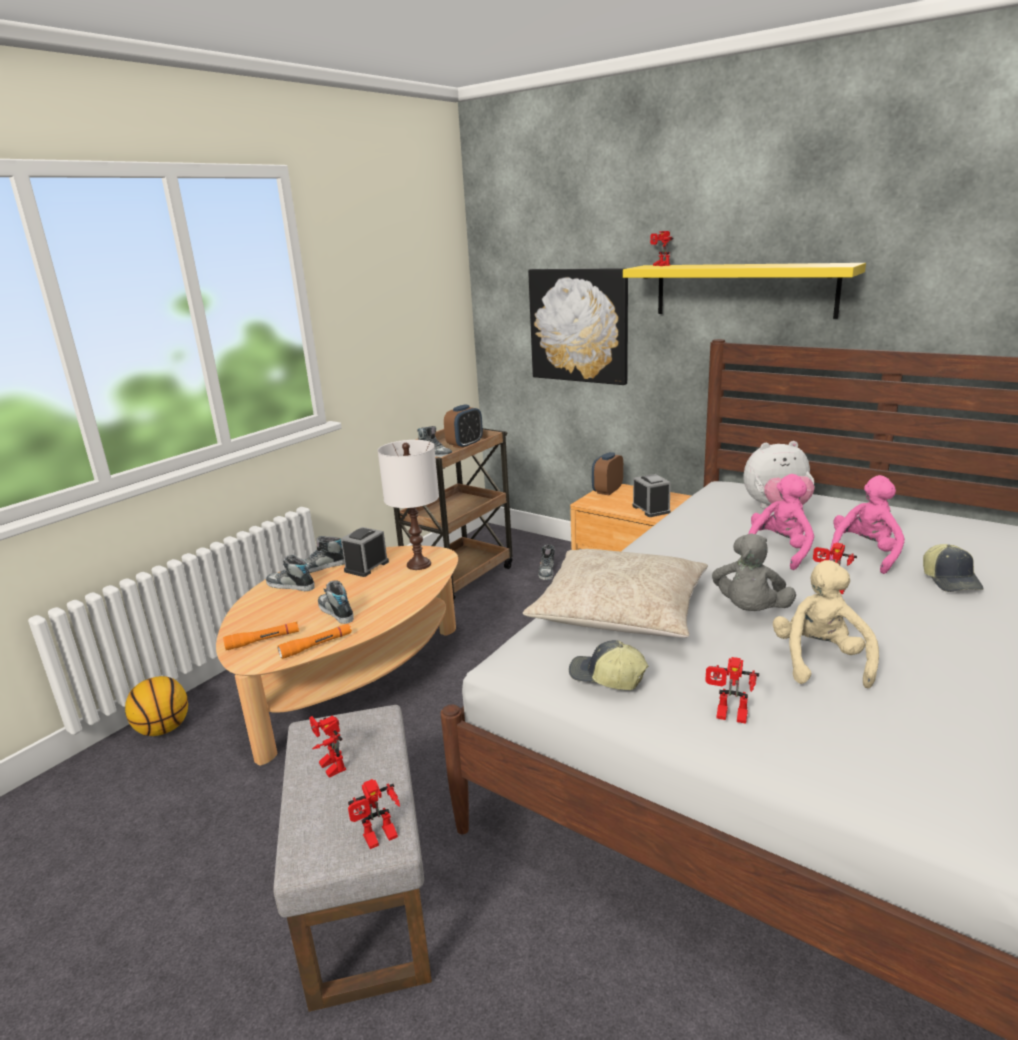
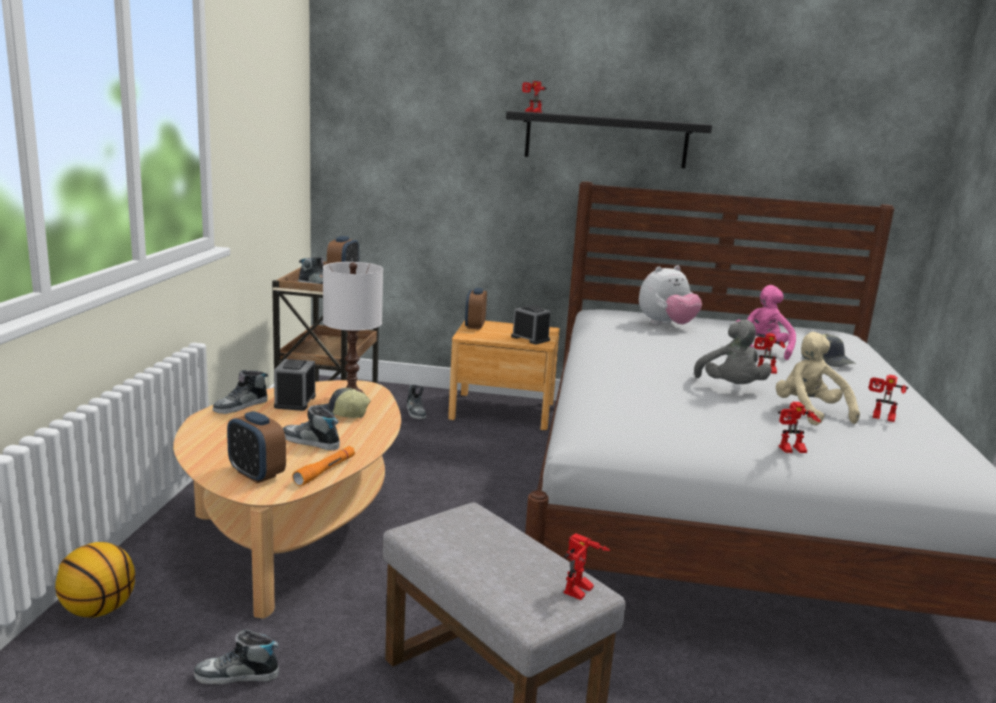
camera: 30 degrees left, 5 degrees down
orange flashlight [223,622,299,650] -> alarm clock [227,411,286,483]
shoe [266,555,315,591] -> shoe moved to [194,629,279,685]
toy robot [309,716,346,778] -> toy robot moved to [868,375,908,422]
beige pillow [523,549,708,638] -> none
picture [528,268,628,385] -> none
cap [569,640,648,690] -> cap moved to [319,388,371,418]
yellow shelf [623,263,866,319] -> black shelf [506,111,712,168]
pink plush toy [748,474,814,570] -> none

